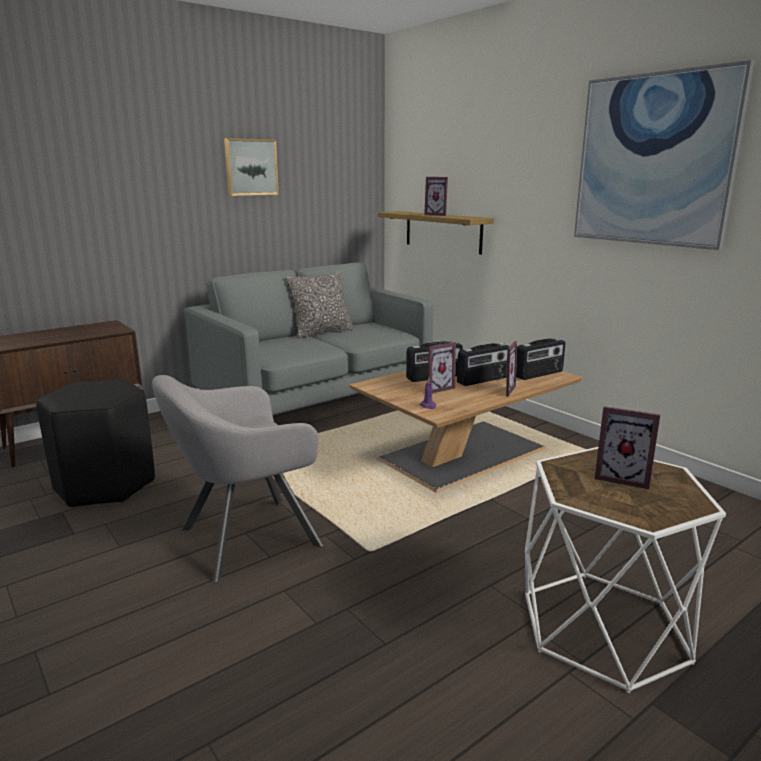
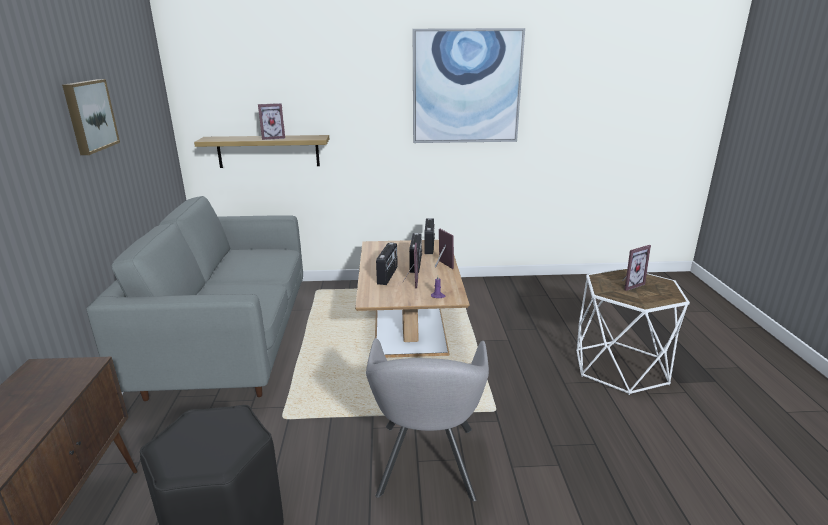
camera: 55 degrees left, 5 degrees up
pillow [286,271,353,338] -> none

